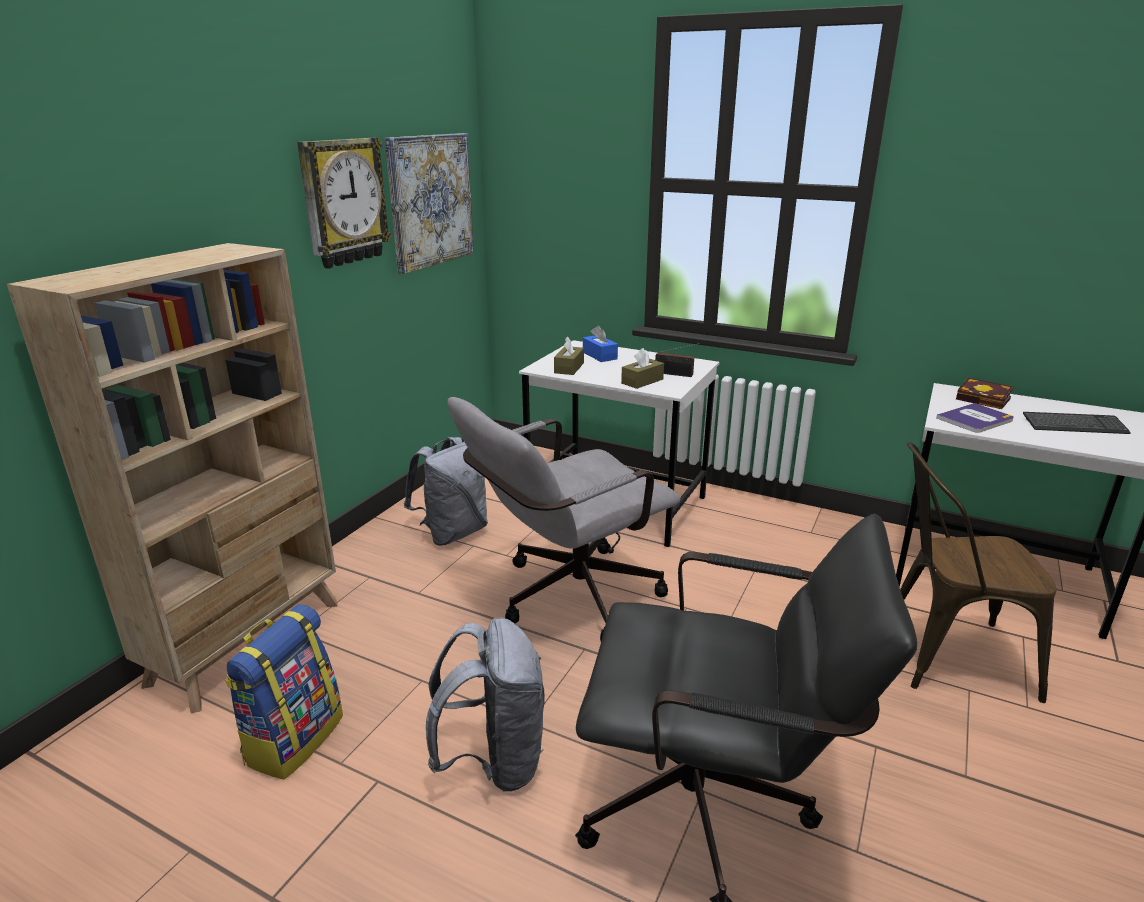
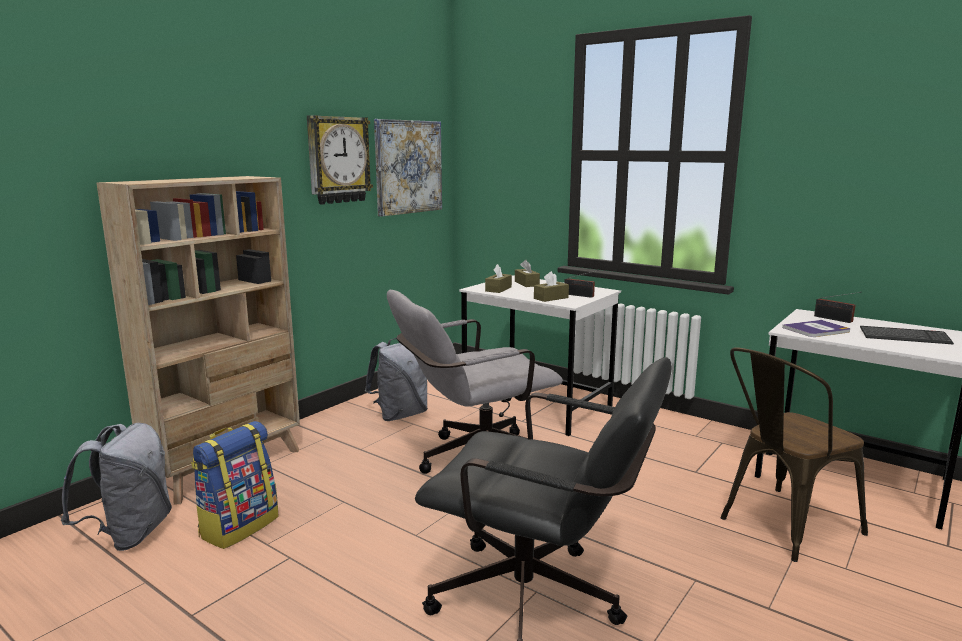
camera: 10 degrees right, 10 degrees down
grey backpack [426,618,545,792] -> grey backpack moved to [61,423,172,551]
blue tissue box [583,326,618,362] -> brown tissue box [515,260,540,287]
brown chair [900,442,1057,703] -> brown chair turned 45 degrees counterclockwise [721,347,868,562]
book [956,378,1013,409] -> radio [814,292,861,323]

